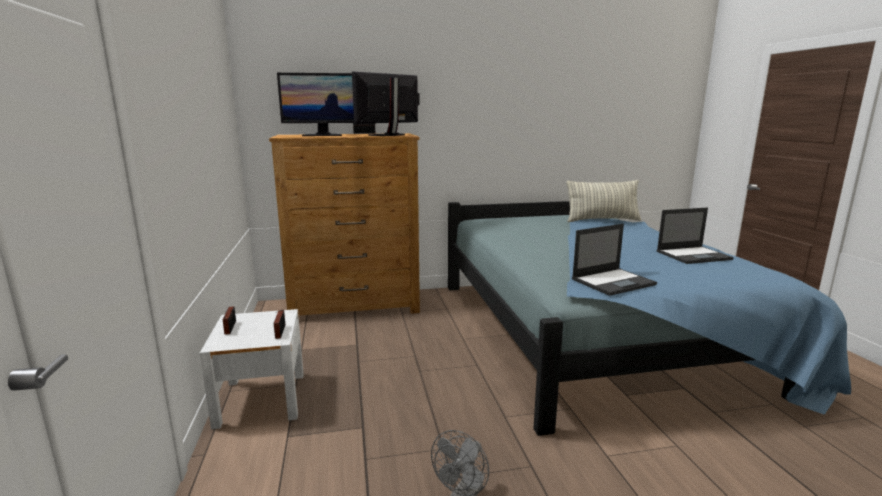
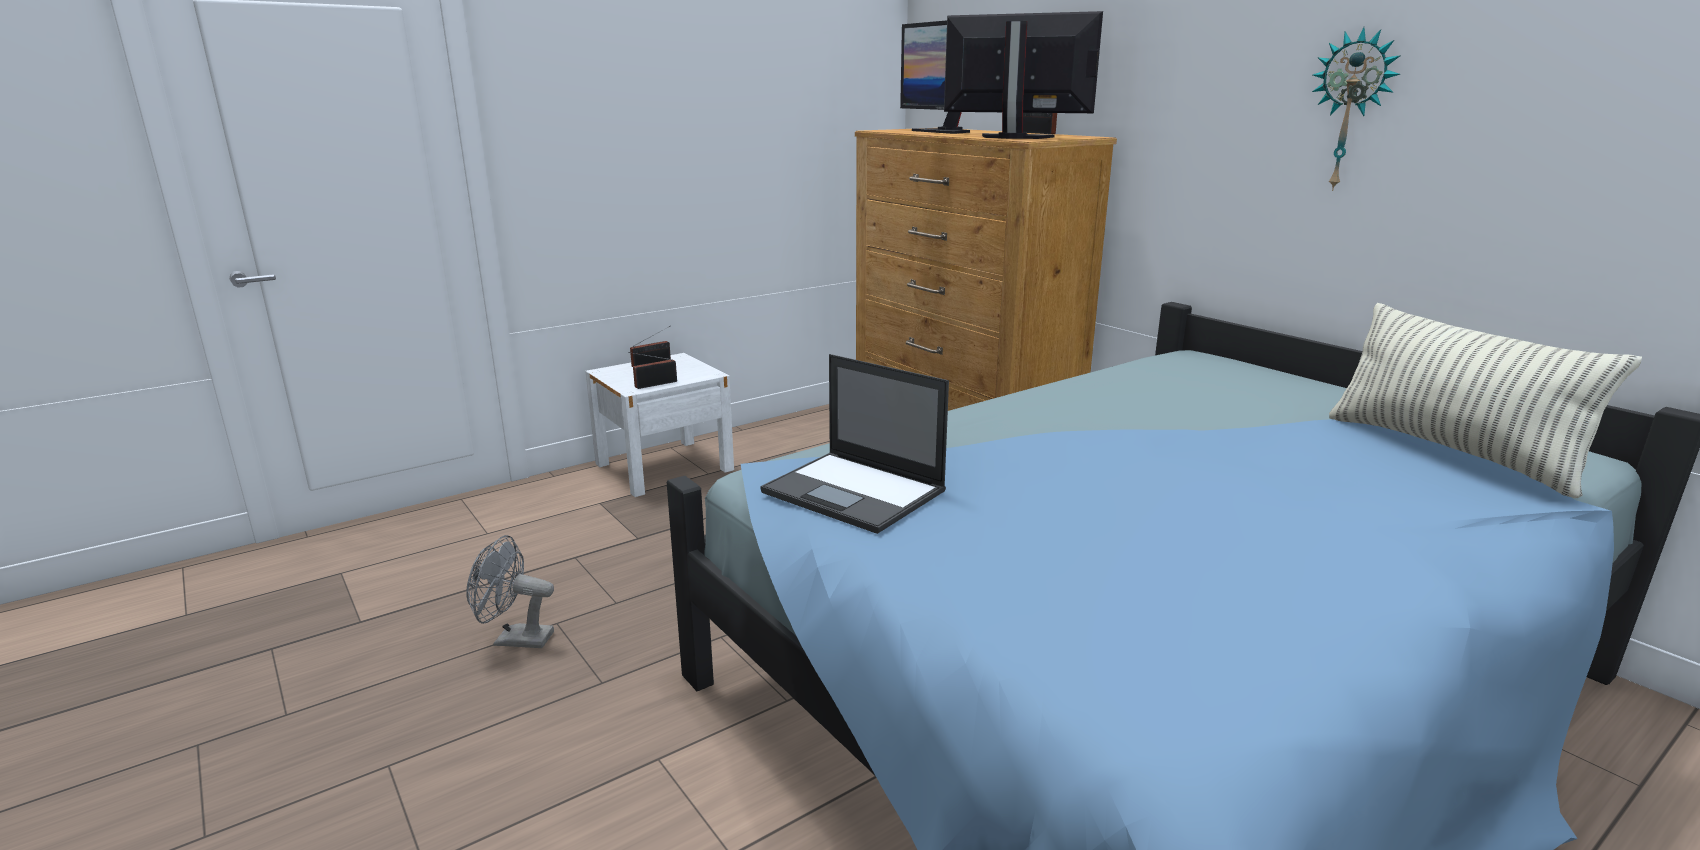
camera: 65 degrees right, 5 degrees up
laptop [657,208,734,264] -> none
none -> wall clock [1312,27,1401,191]

